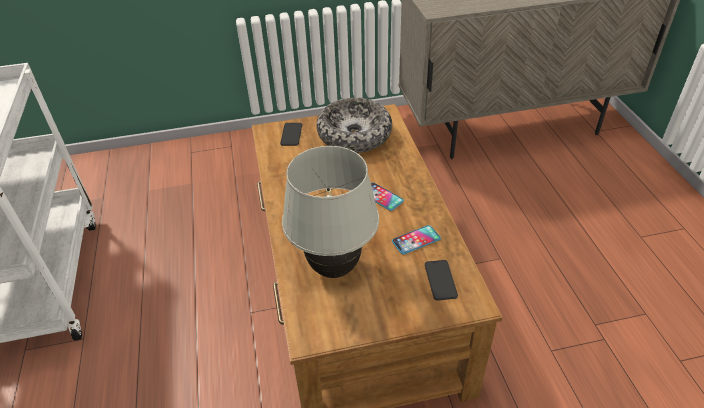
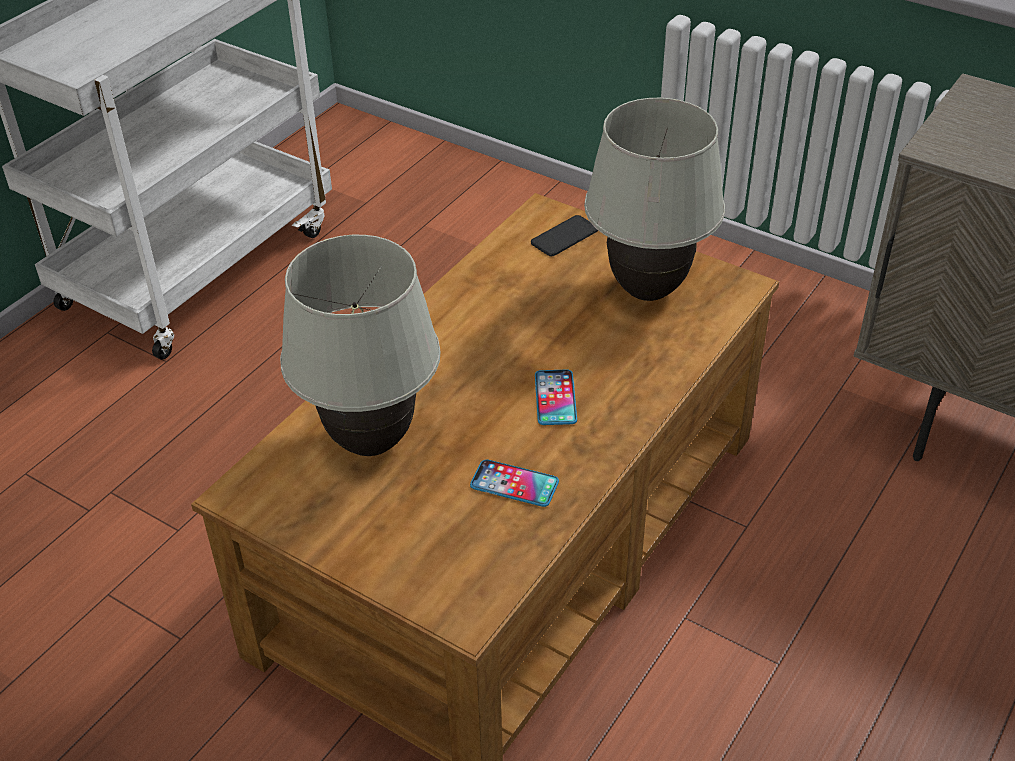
camera: 45 degrees right, 0 degrees up
bowl [317,97,392,153] -> white table lamp [584,98,725,301]
phone [425,260,458,301] -> none

